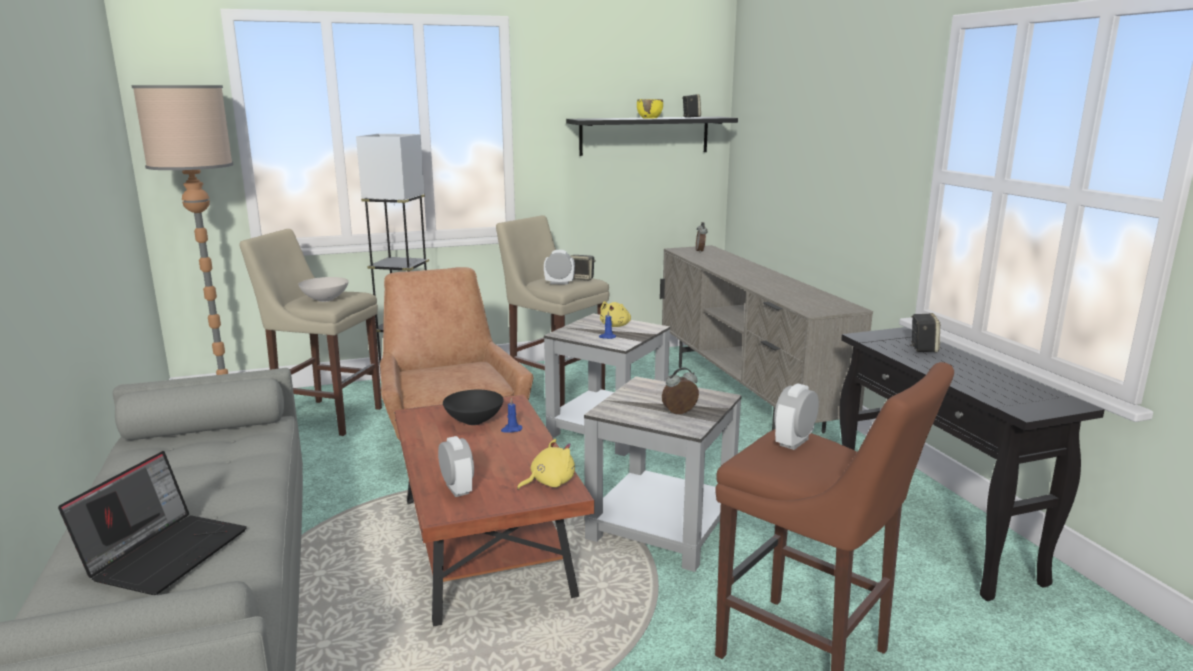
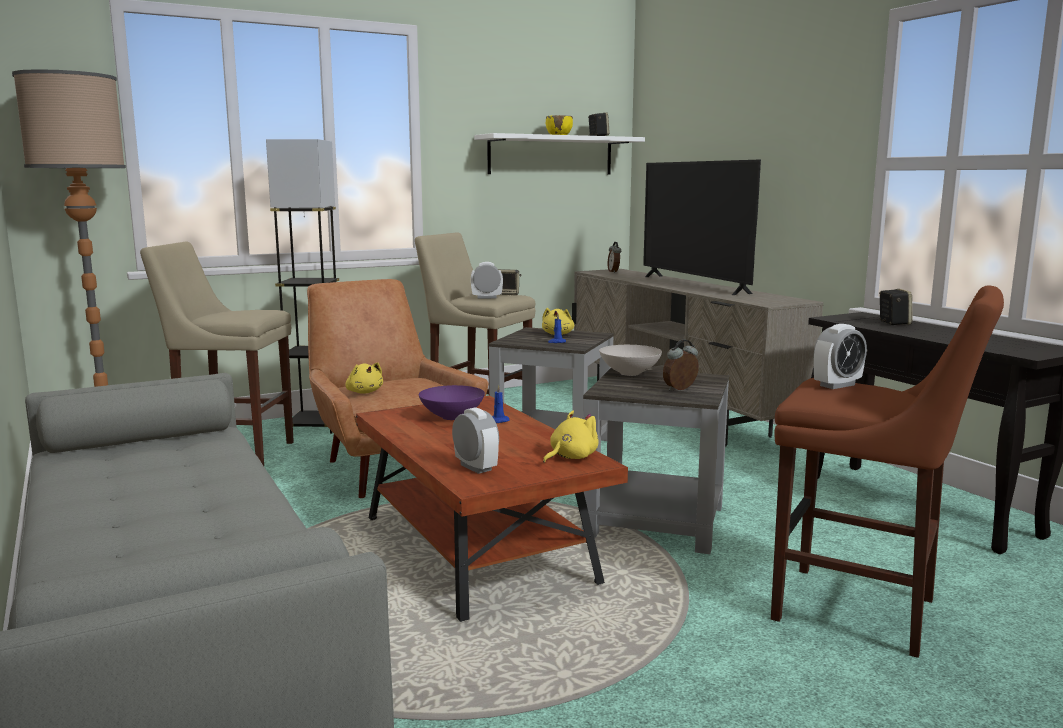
camera: 10 degrees left, 5 degrees down
laptop [58,451,247,595] -> none
white bowl [298,277,349,302] -> white bowl moved to [599,345,662,376]
black bowl [443,390,504,425] -> purple bowl [419,385,485,420]
black shelf [566,117,738,156] -> white shelf [474,133,645,175]
alarm clock [774,383,819,450] -> alarm clock turned 150 degrees counterclockwise [814,324,867,389]
none -> yellow plush toy [345,362,383,394]
none -> television [643,160,761,295]

